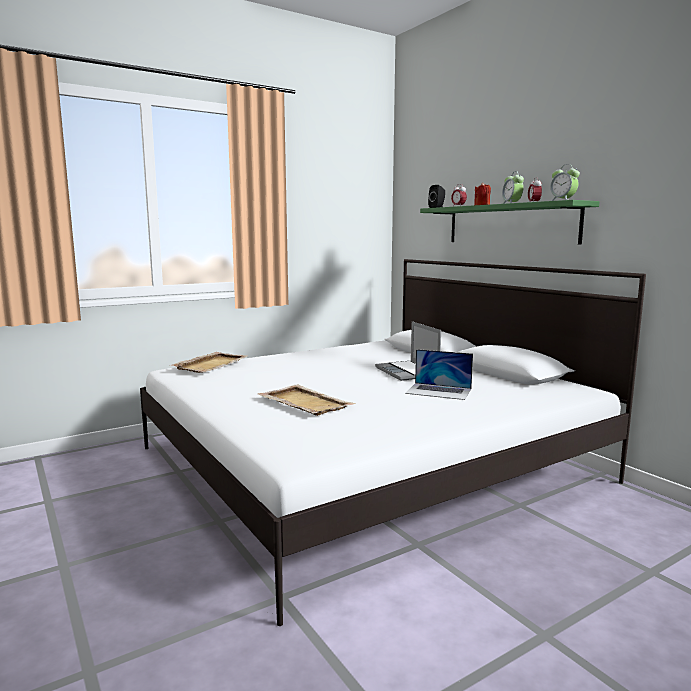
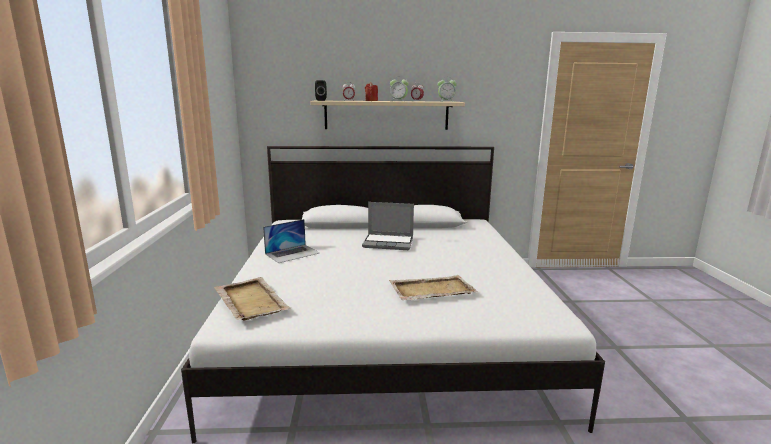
camera: 60 degrees left, 5 degrees up
laptop [405,349,473,400] -> laptop moved to [263,219,320,263]
green shelf [420,200,599,245] -> beige shelf [310,100,465,130]

